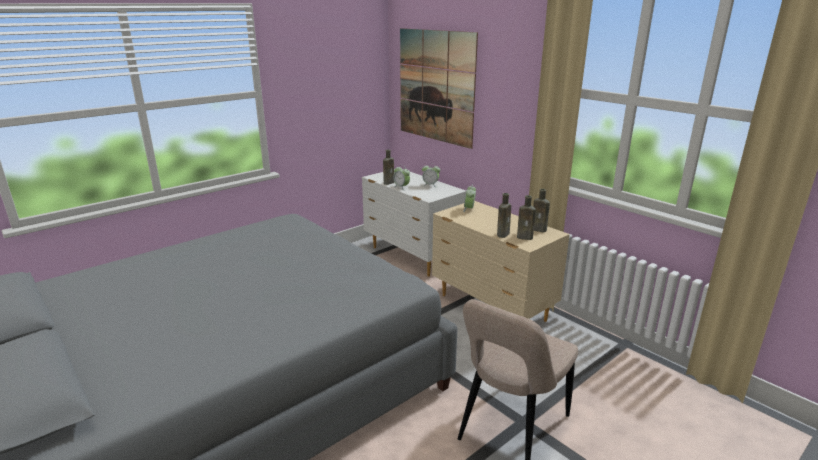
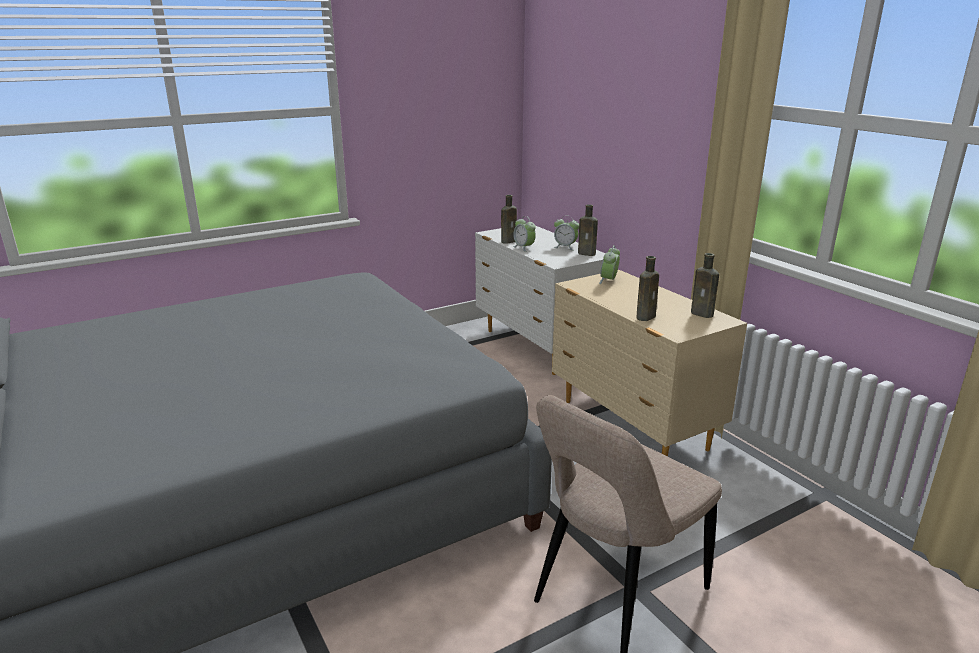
camera: 10 degrees right, 0 degrees up
picture [400,28,478,149] -> none
brown bottle [517,195,536,240] -> brown bottle moved to [578,204,598,256]

